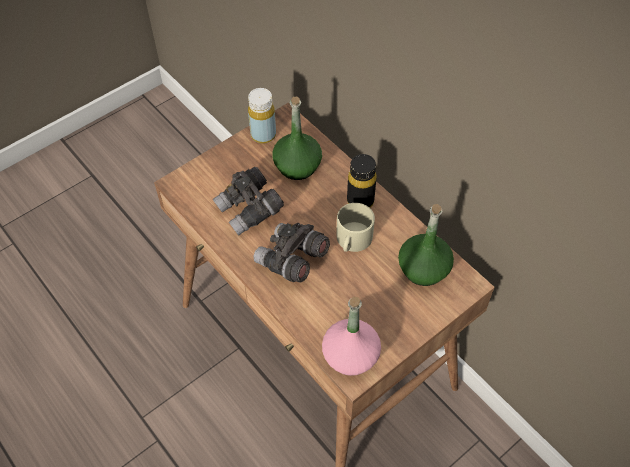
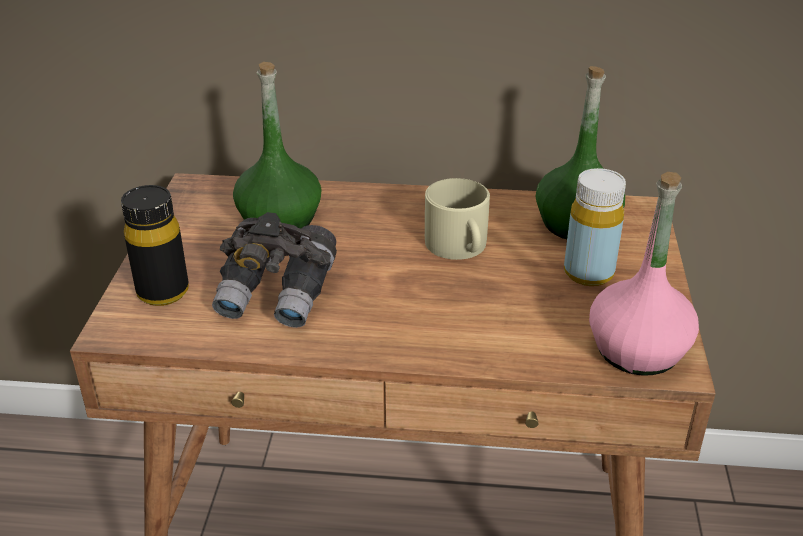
camera: 45 degrees left, 20 degrees down
yellow bottle [248,88,276,144] -> yellow bottle moved to [564,168,626,286]
grey binoculars [254,223,330,282] -> none
black bottle [347,154,377,208] -> black bottle moved to [121,185,189,306]

